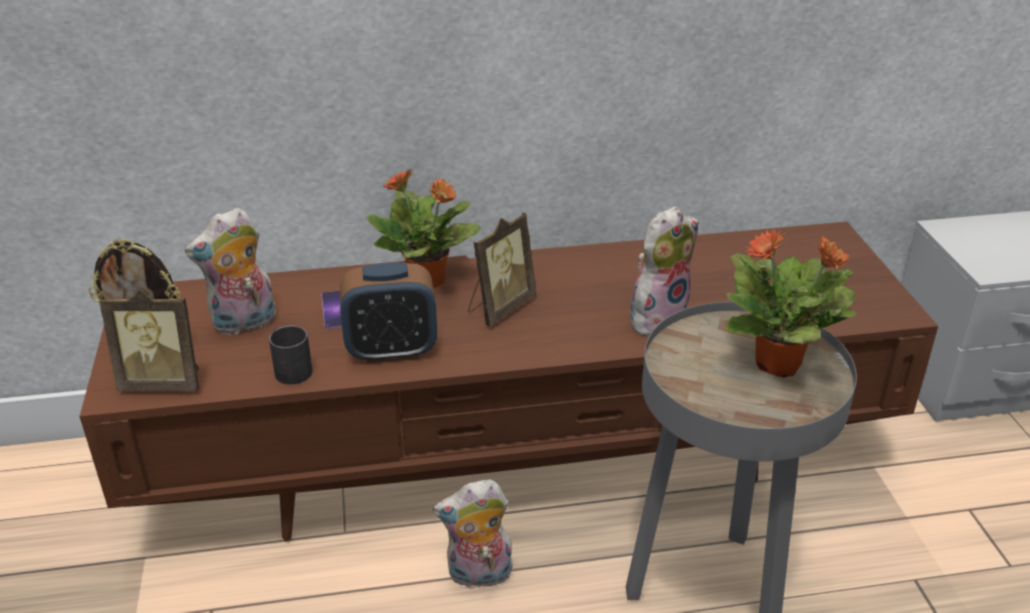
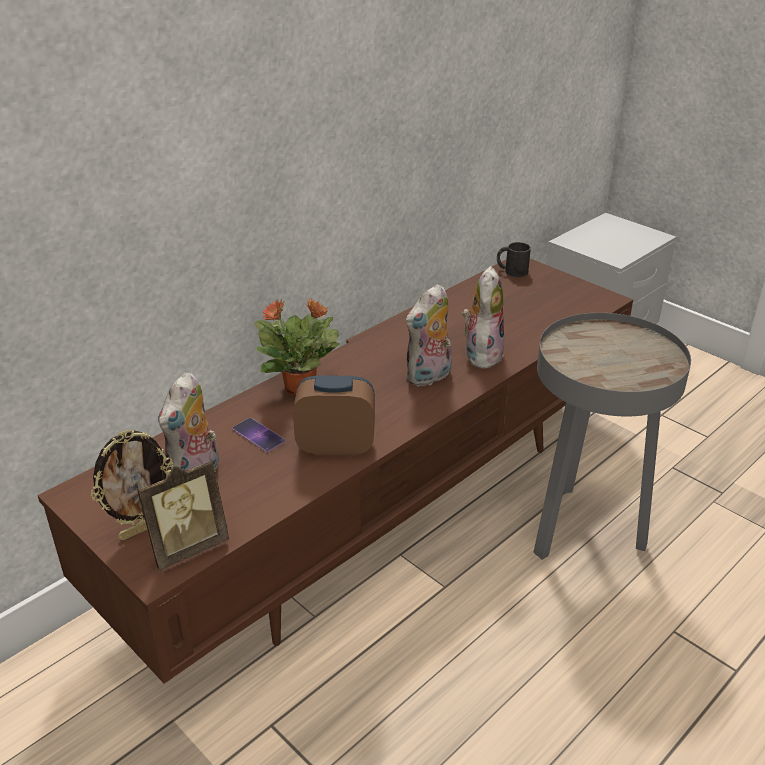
camera: 35 degrees left, 0 degrees up
black mug [269,326,313,385] -> black mug moved to [497,242,531,277]
alarm clock [340,263,437,363] -> alarm clock turned 135 degrees counterclockwise [293,375,375,456]
plush toy [433,479,513,588] -> plush toy moved to [406,284,452,386]
picture frame [468,213,536,326] -> none
potted plant [726,229,858,377] -> none

